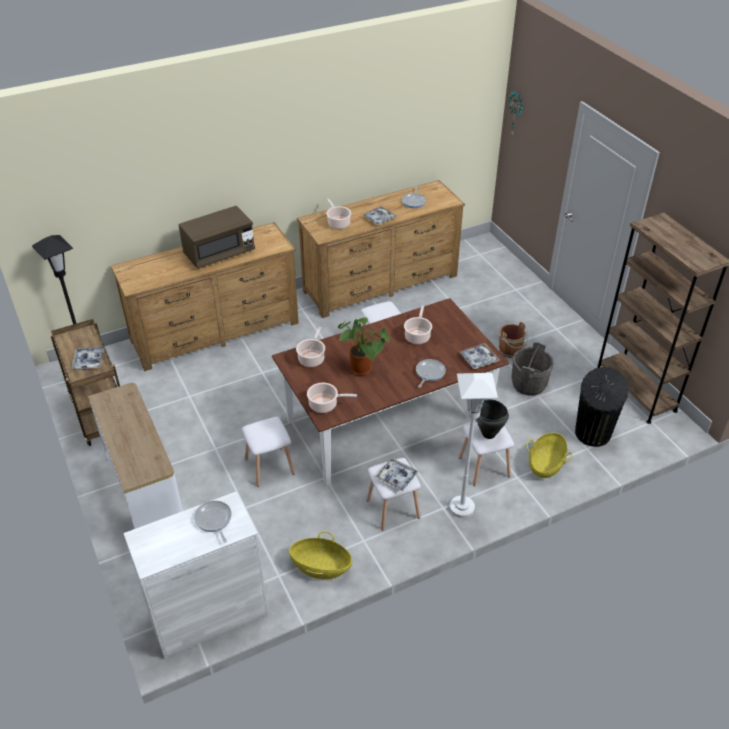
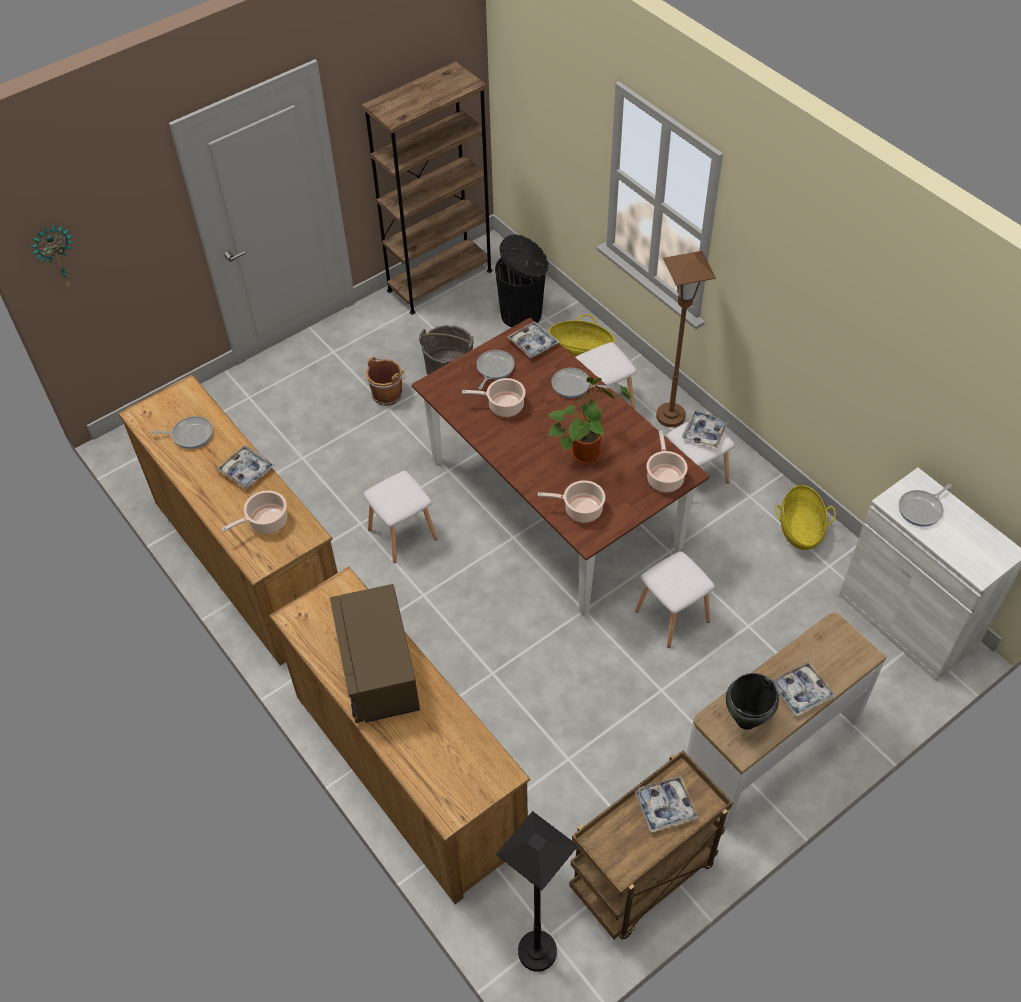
camera: 100 degrees left, 10 degrees up
brown microwave [179,206,255,269] -> brown microwave turned 150 degrees counterclockwise [330,584,420,723]
white floor lamp [450,373,498,518] -> brown floor lamp [656,251,716,427]
black cooking pot [476,399,509,439] -> black cooking pot moved to [726,673,779,730]
none -> frying pan [476,350,515,389]
none -> tray [772,661,835,717]

